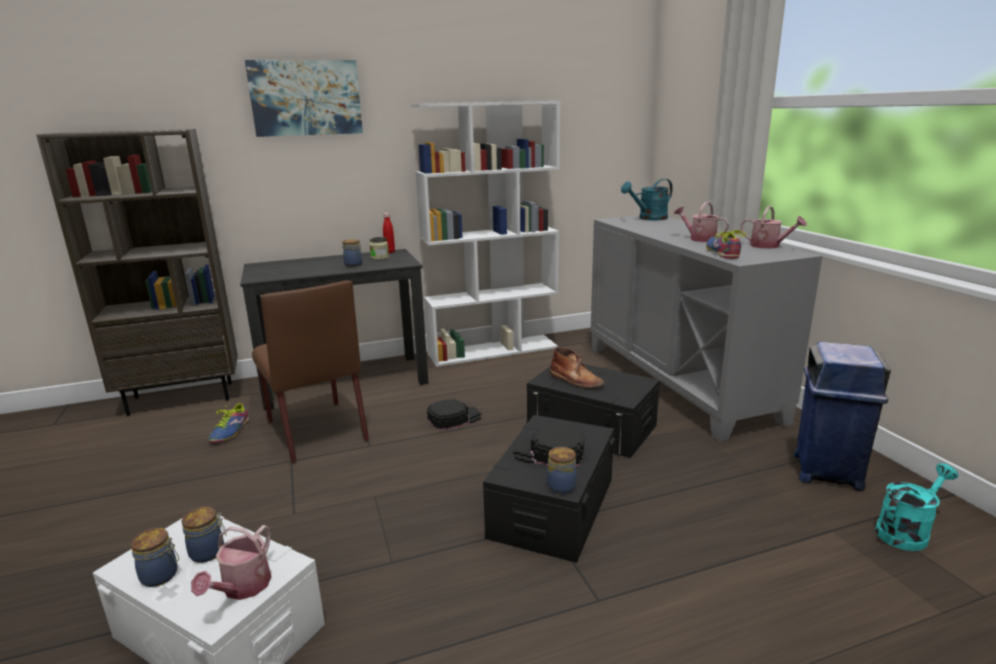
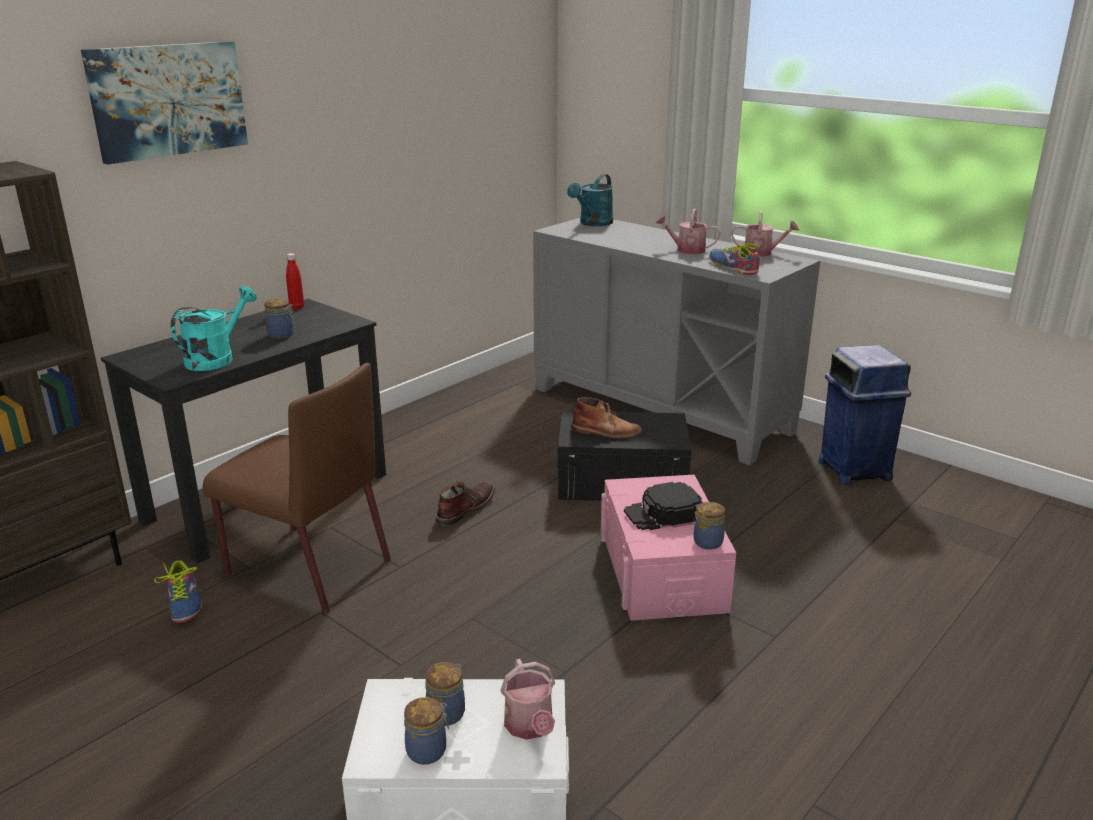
camera: 30 degrees left, 5 degrees up
jar [369,237,389,260] -> none
white bookcase [411,101,560,367] -> none
black cap [427,399,481,431] -> brown boot [435,481,495,526]
black storage box [483,415,615,563] -> pink storage box [600,475,736,621]
turquoise watering can [875,463,958,551] -> turquoise watering can moved to [171,286,257,371]

